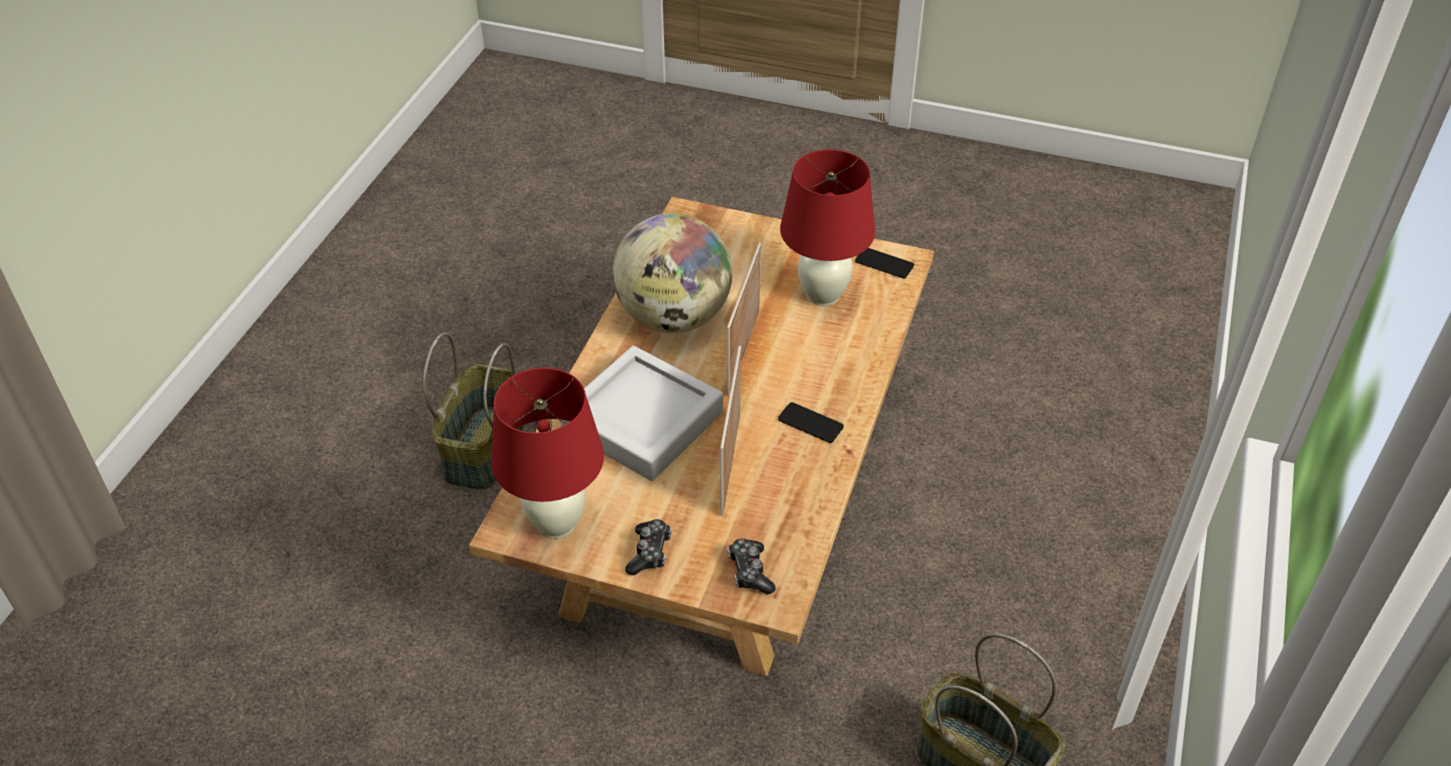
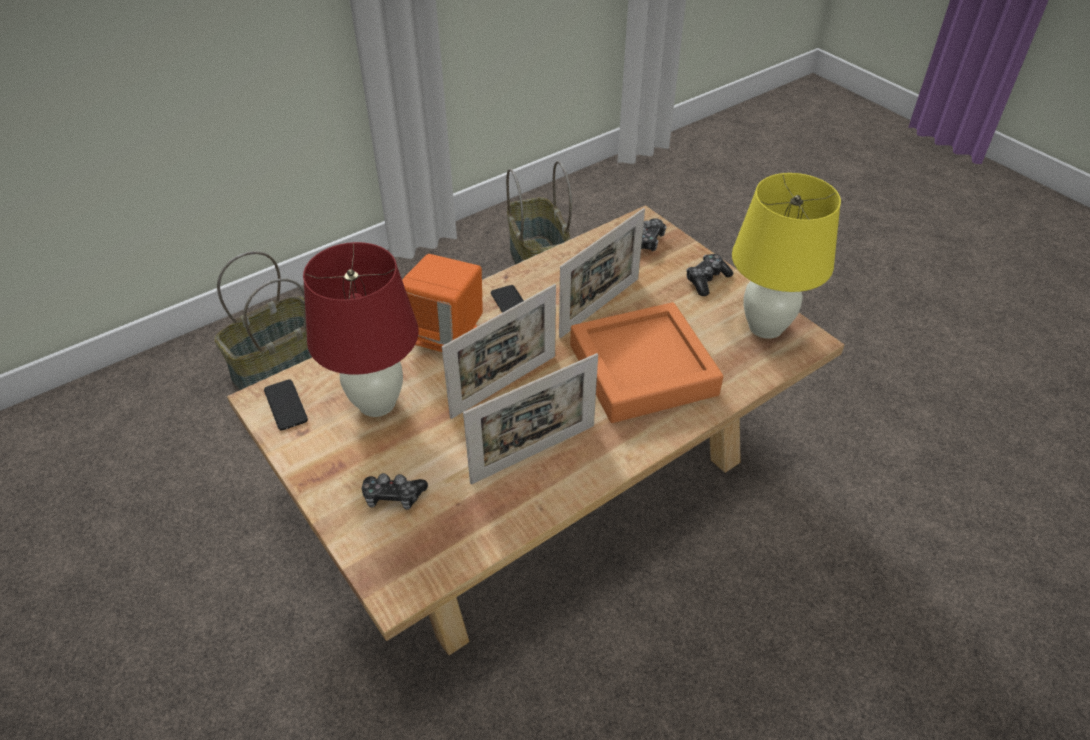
camera: 145 degrees left, 0 degrees up
basket [423,333,524,490] -> basket moved to [215,251,312,390]
red table lamp [491,368,604,538] -> yellow table lamp [732,173,841,339]
grey tray [561,346,723,481] -> orange tray [570,302,723,423]
globe [613,213,732,333] -> picture frame [463,353,598,484]
none -> game controller [362,473,428,510]
none -> orange speaker [402,254,483,352]

